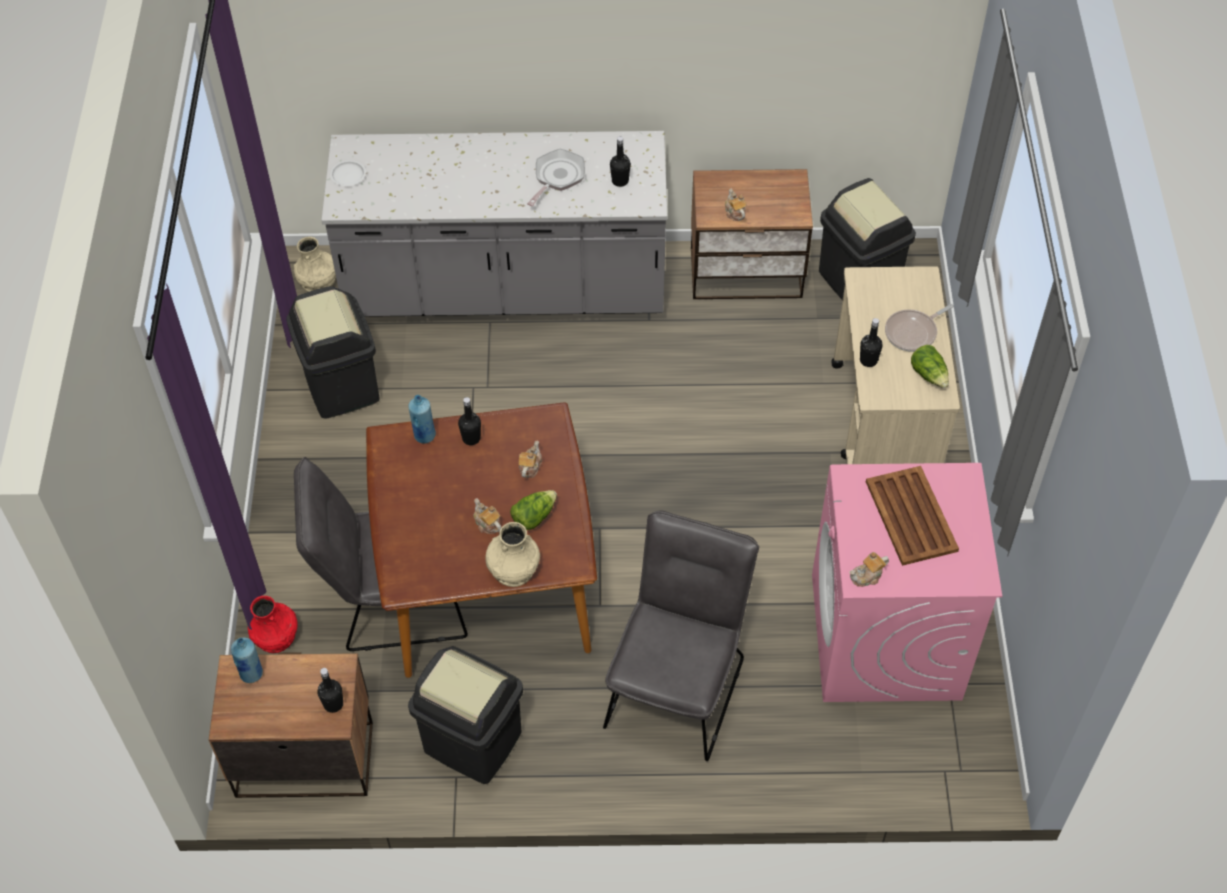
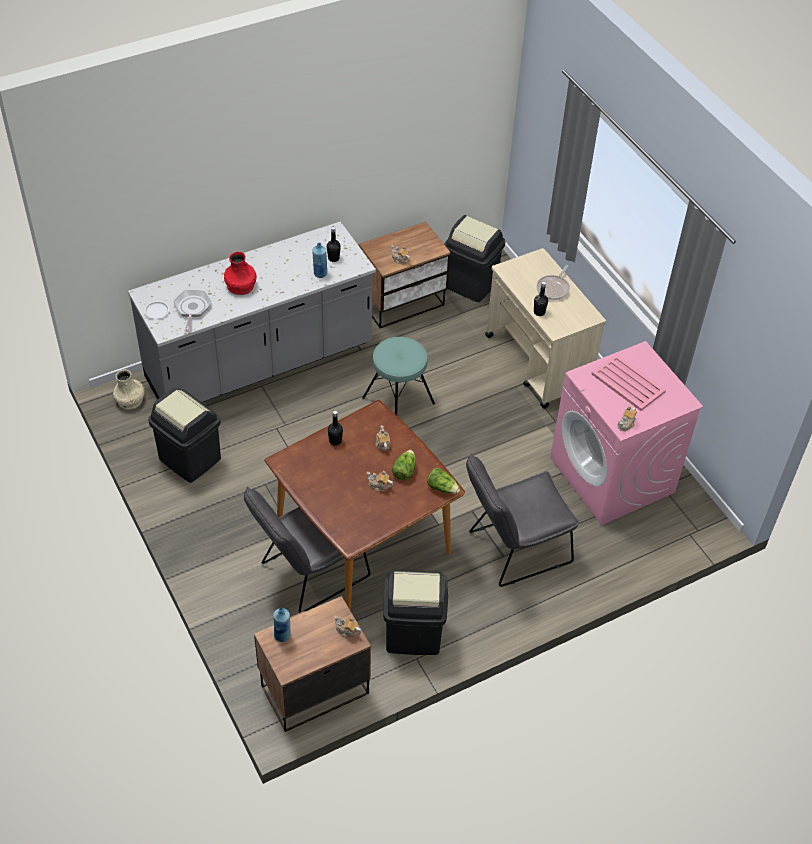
camera: 30 degrees left, 5 degrees down
red vase [248,596,297,653] -> red vase moved to [224,252,257,295]
black bottle [317,668,343,713] -> teapot [334,616,361,638]
blue bottle [408,395,436,444] -> blue bottle moved to [312,243,327,278]
beige vase [485,522,540,587] -> none
frying pan [527,149,585,206] -> frying pan moved to [173,290,211,332]
grey chair [603,510,759,761] -> grey chair turned 105 degrees counterclockwise [466,454,580,587]
brown tray [866,466,959,566] -> pink tray [591,354,666,411]
lettuce [911,345,949,388] -> lettuce moved to [427,468,460,494]
none -> turquoise stool [362,337,435,415]

